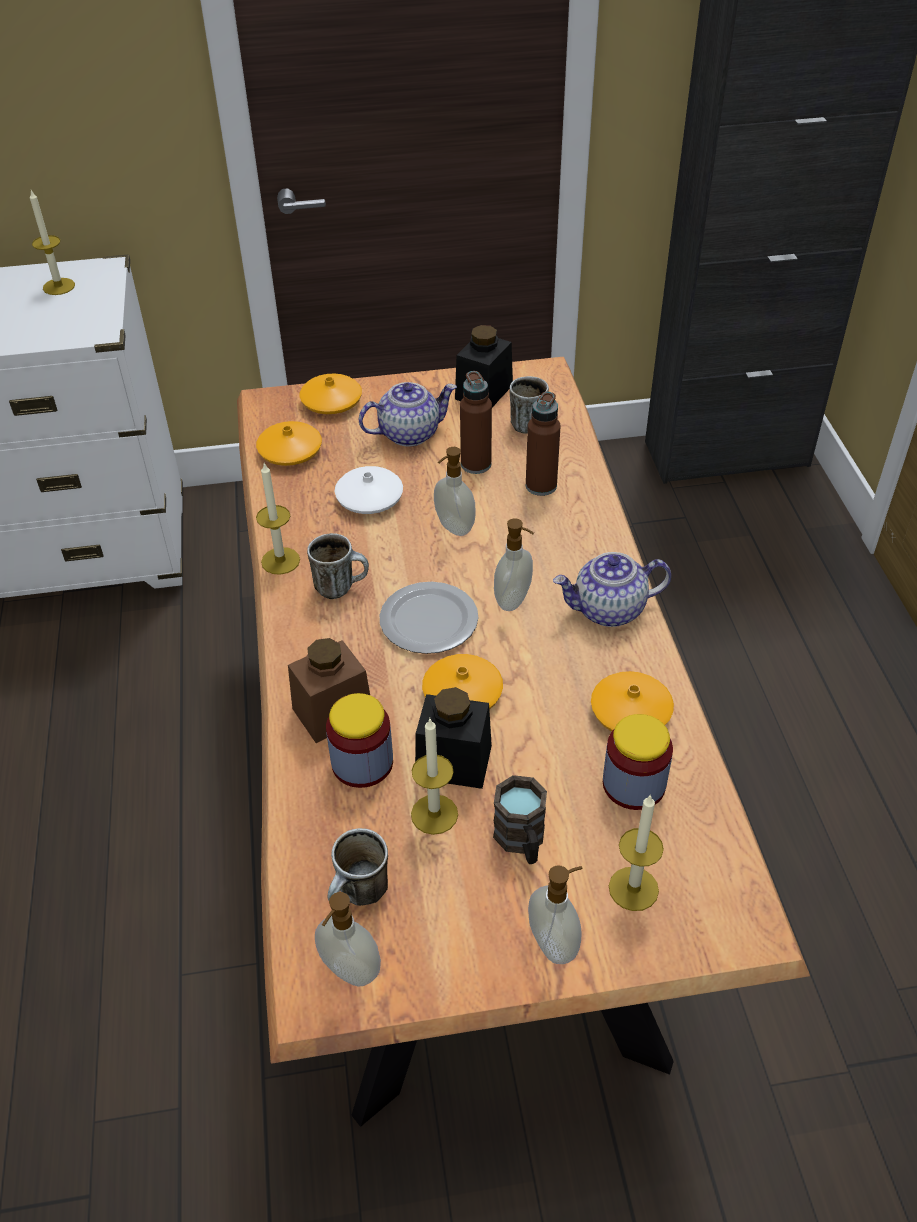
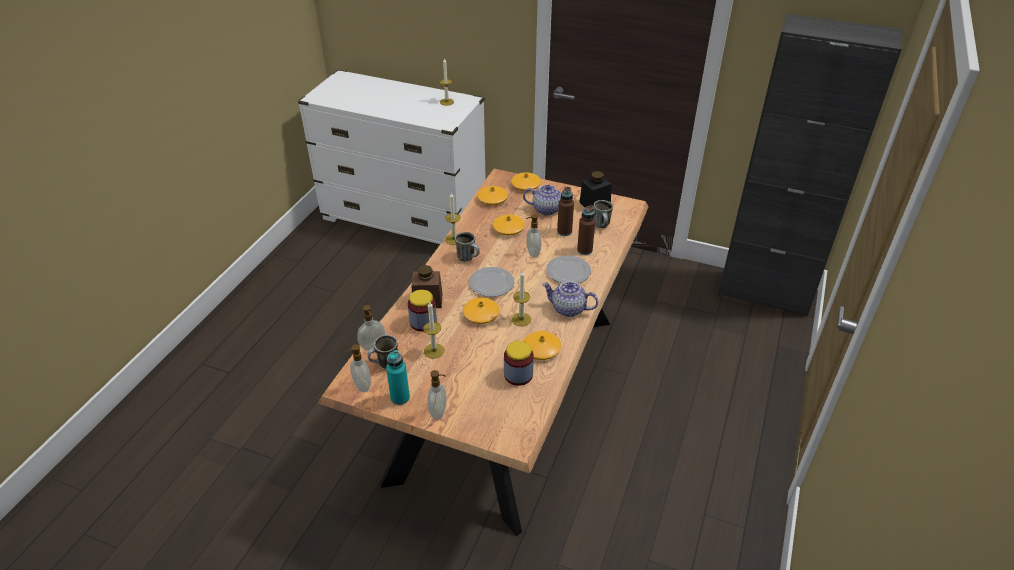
camera: 30 degrees right, 5 degrees down
white vase [334,466,403,514] -> orange vase [493,214,525,235]
black jar [415,687,492,789] -> none
brown mug [493,775,547,864] -> none
soap dispenser [494,518,534,611] -> soap dispenser moved to [357,305,385,350]
candle [609,794,664,911] -> candle moved to [512,271,531,326]
none -> turquoise bottle [386,350,410,405]
none -> plate [546,255,591,283]

